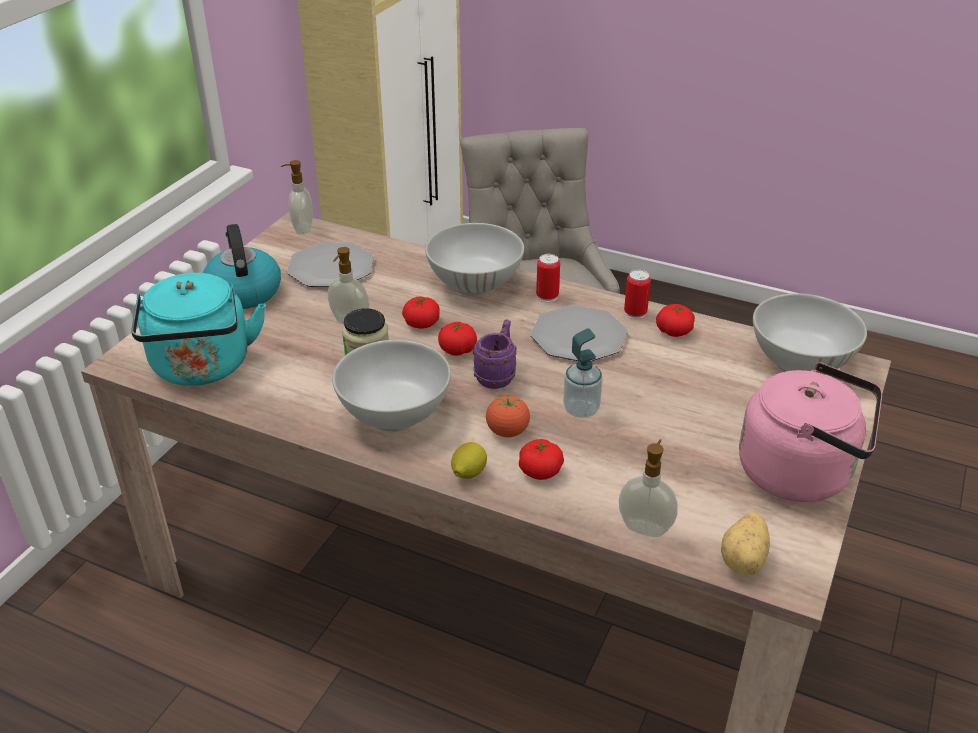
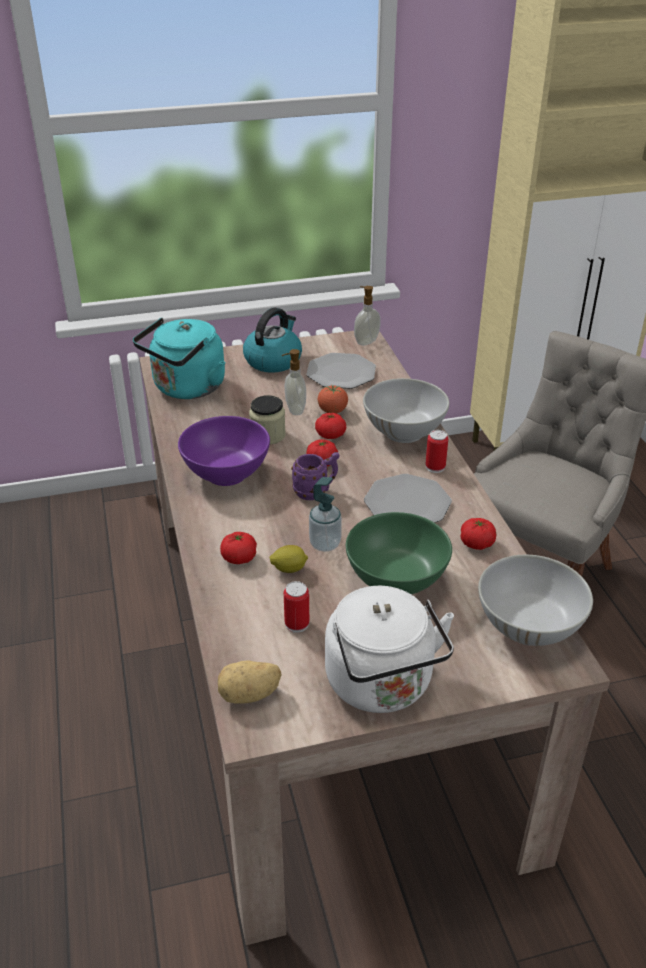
camera: 50 degrees right, 0 degrees up
white bowl [332,340,451,432] -> purple bowl [178,416,270,486]
lemon [451,442,487,479] -> lemon moved to [270,545,308,573]
tomato [486,395,530,437] -> tomato moved to [318,385,348,413]
soap dispenser [619,439,678,537] -> none
can [624,270,651,319] -> can moved to [284,581,309,633]
pink kettle [739,362,882,502] -> white kettle [325,586,454,713]
none -> green bowl [346,512,452,594]

